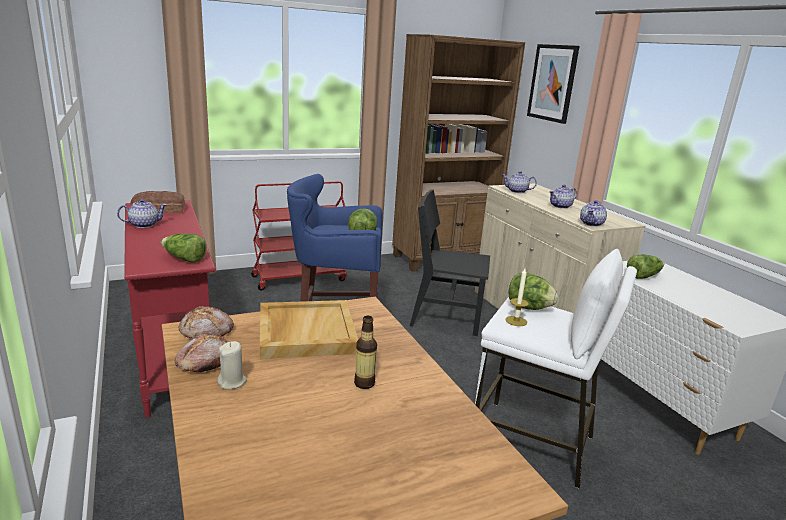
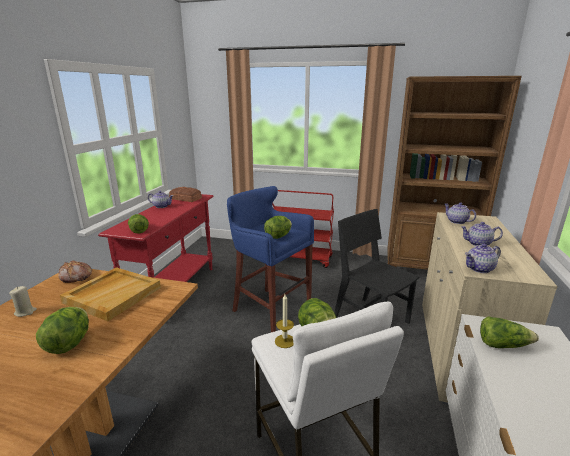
camera: 40 degrees right, 0 degrees up
bread [175,334,229,372] -> none
bottle [354,316,377,389] -> lettuce [36,307,89,354]
picture [527,44,580,124] -> none

